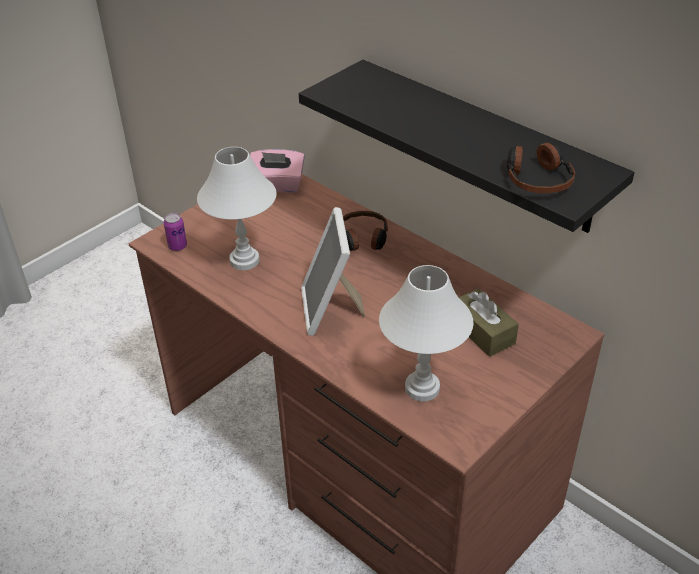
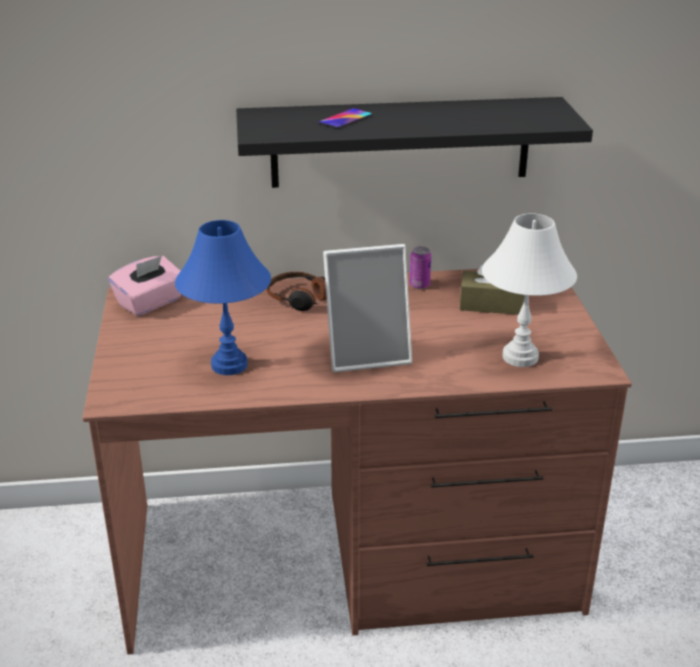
camera: 50 degrees left, 10 degrees down
can [164,213,187,251] -> can moved to [410,246,431,289]
white table lamp [197,147,277,270] -> blue table lamp [175,220,271,375]
picture frame [301,207,365,336] -> picture frame turned 45 degrees counterclockwise [323,244,412,372]
headphones [507,143,575,193] -> none
none -> phone [318,108,372,129]

